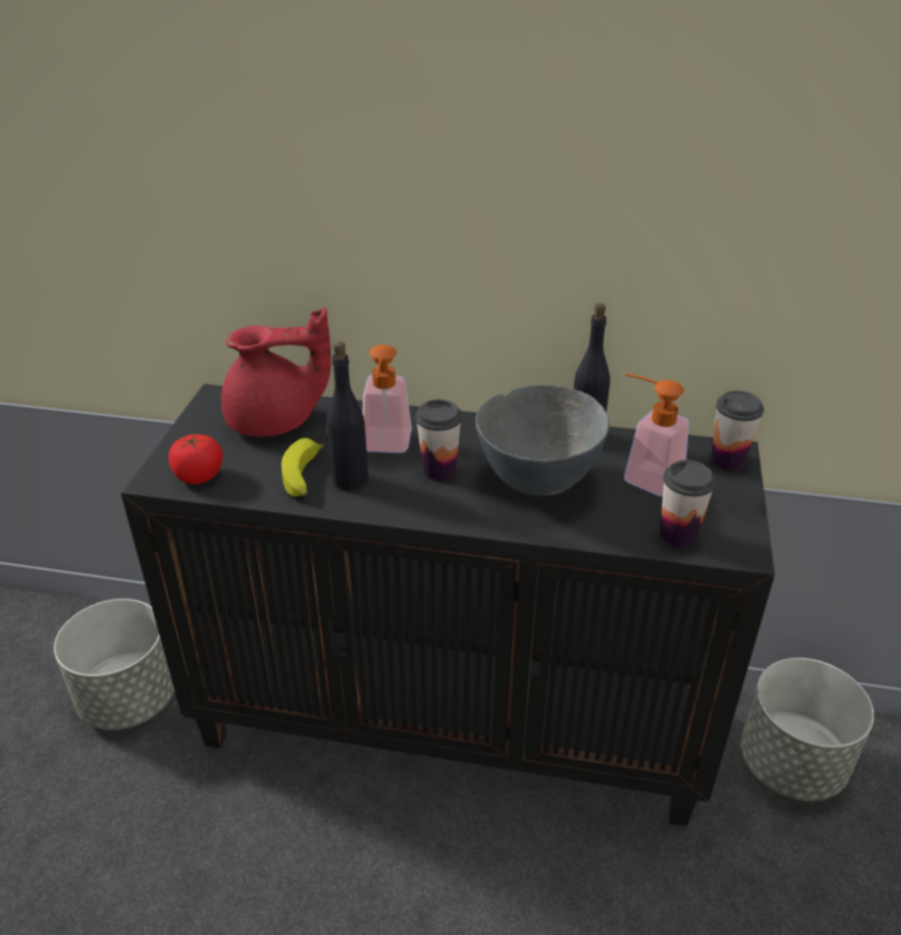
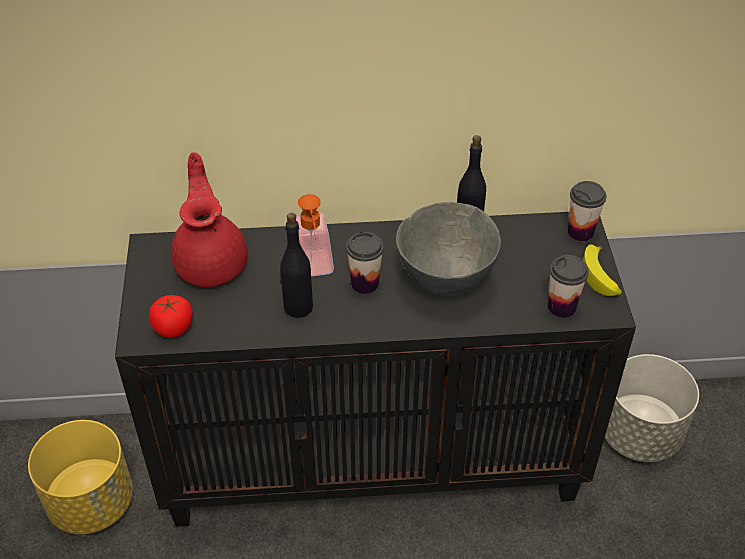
camera: 15 degrees left, 10 degrees up
grey planter [54,599,175,730] -> yellow planter [28,420,133,534]
red teapot [221,307,331,437] -> red teapot turned 75 degrees counterclockwise [171,152,247,287]
banana [281,438,324,497] -> banana moved to [583,244,622,296]
soap dispenser [624,373,689,497] -> none

